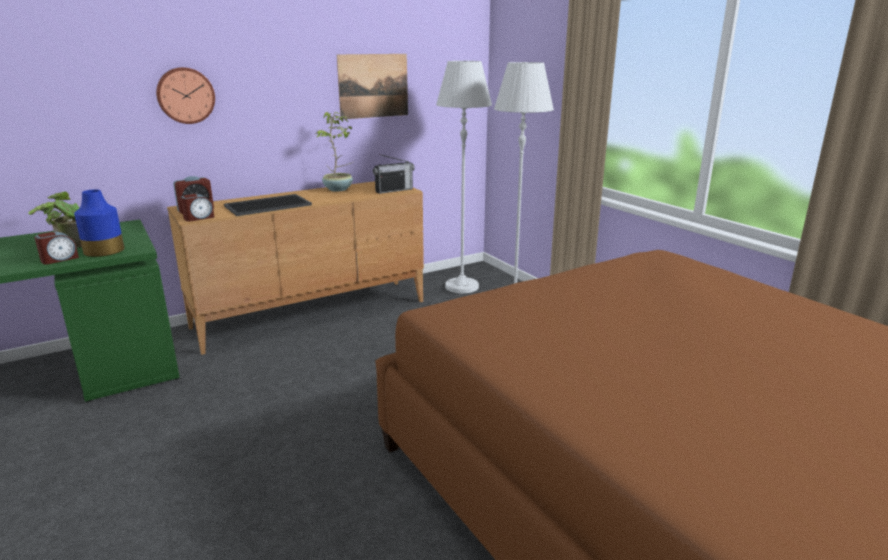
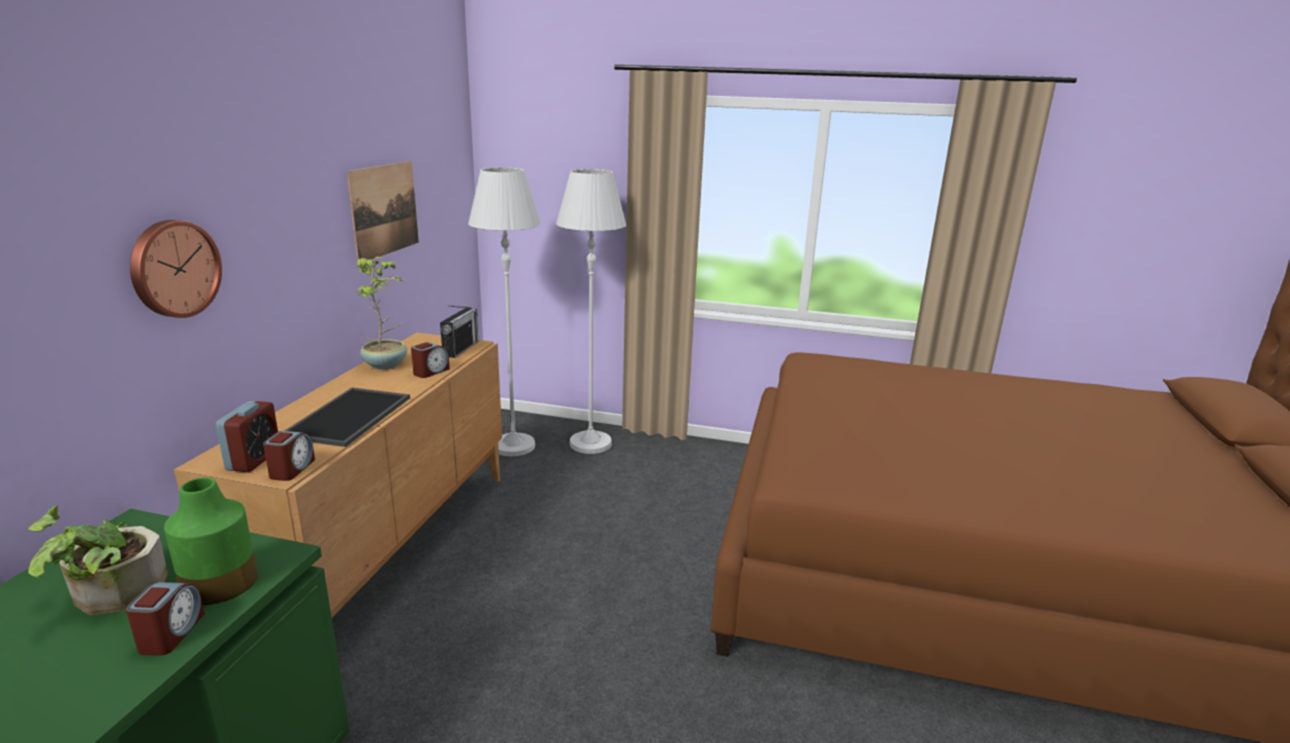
camera: 45 degrees left, 0 degrees up
blue vase [74,189,125,257] -> green vase [164,477,258,605]
none -> alarm clock [411,342,450,378]

